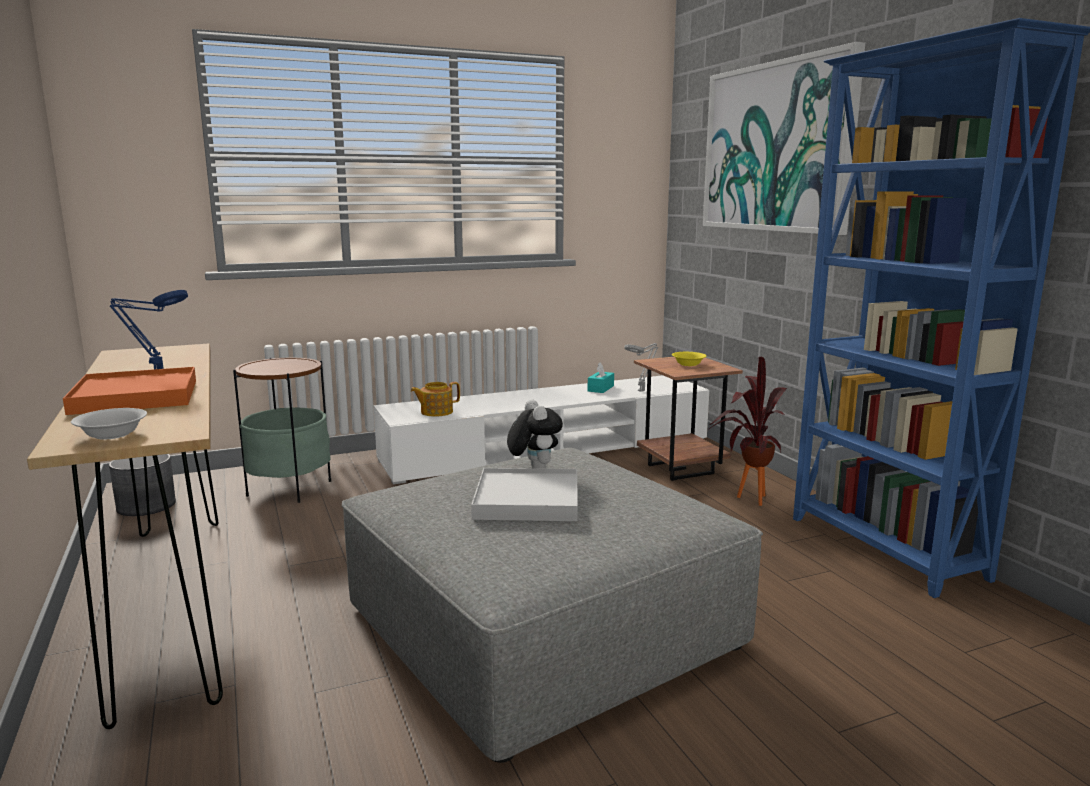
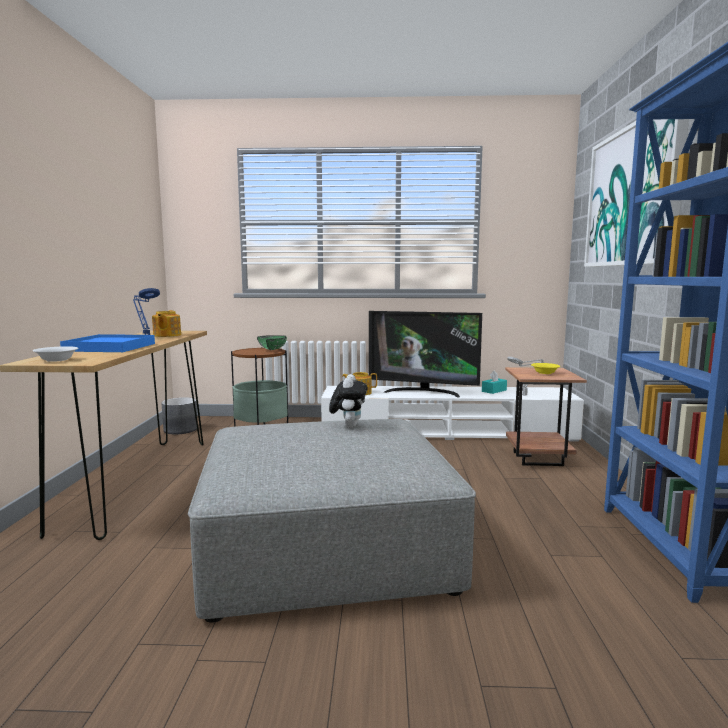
camera: 25 degrees right, 5 degrees down
orange tray [63,367,196,415] -> blue tray [60,334,155,352]
white tray [471,468,578,521] -> none
potted plant [707,357,787,506] -> none
none -> teapot [152,310,181,337]
none -> green bowl [257,335,287,350]
none -> television [369,311,482,397]

